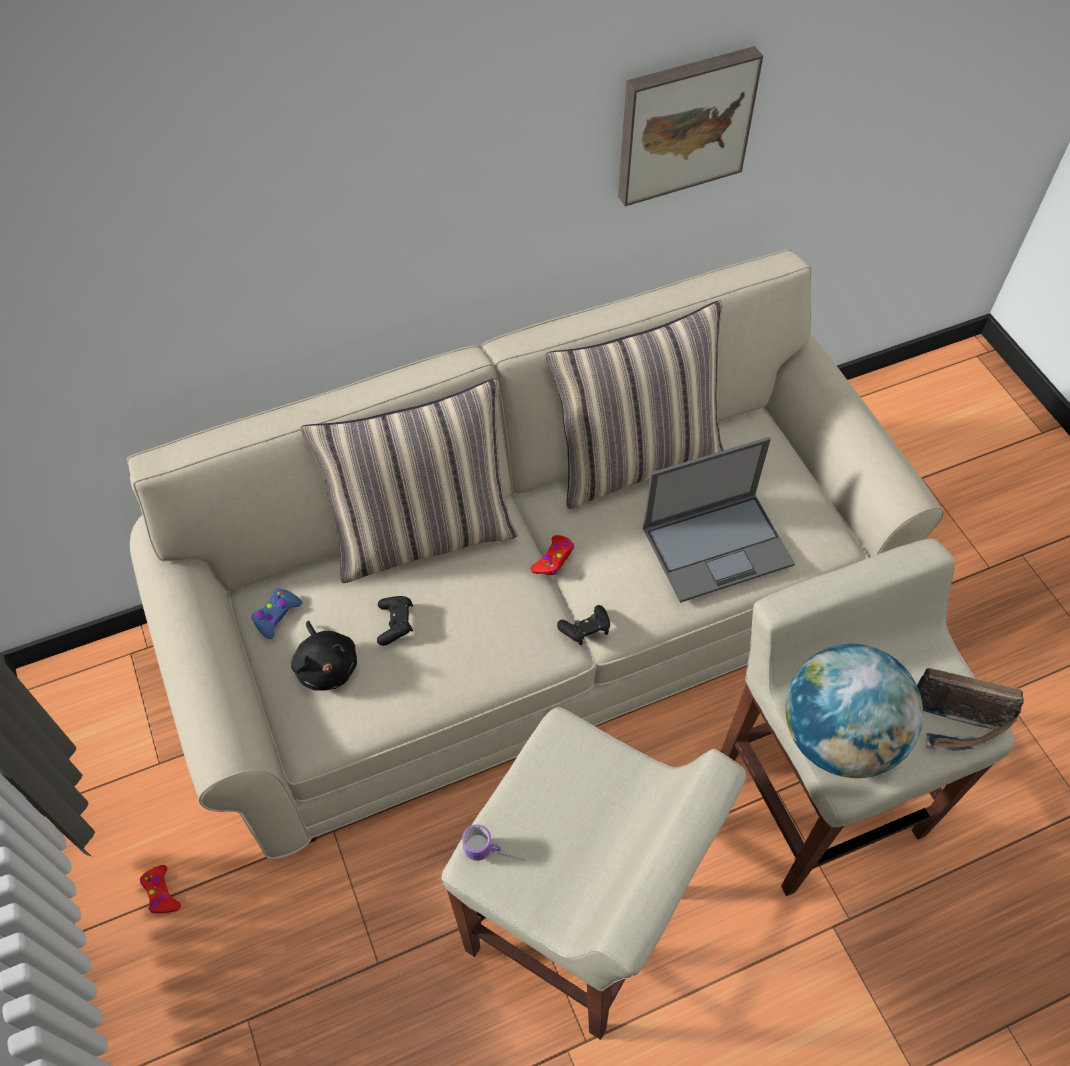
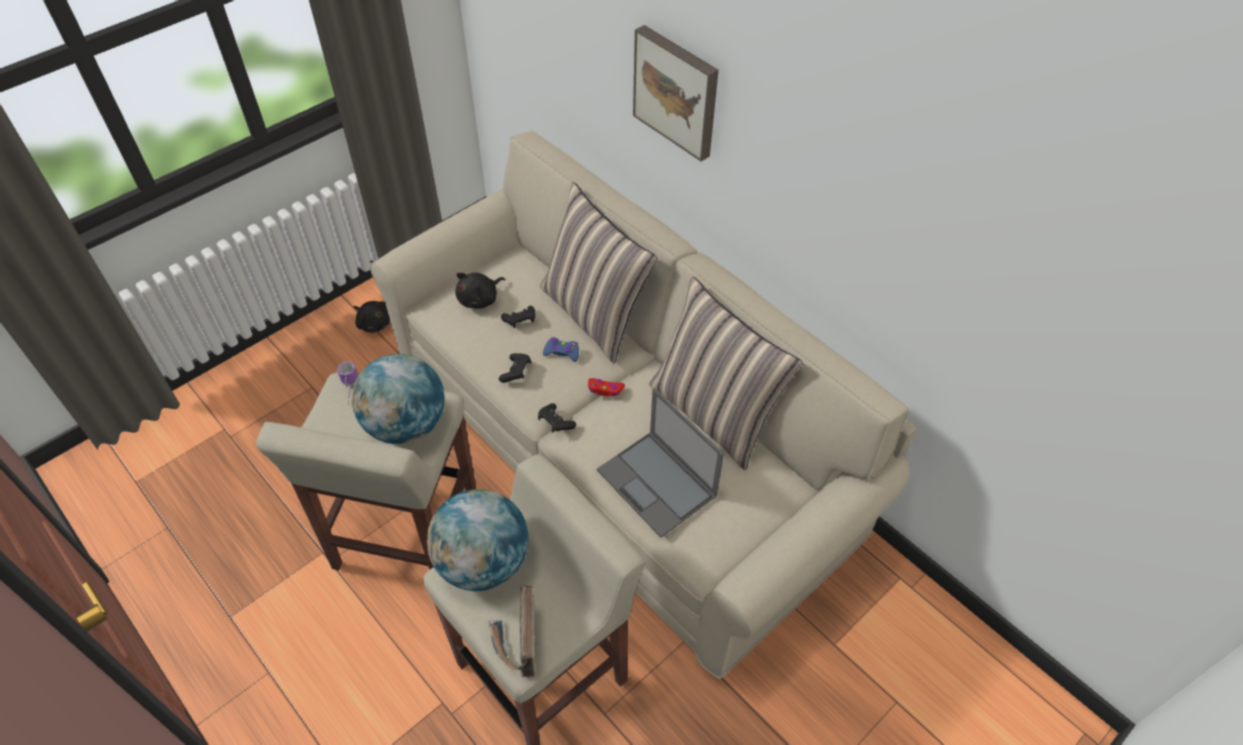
camera: 70 degrees right, 5 degrees down
red game controller [140,865,181,913] -> black plush toy [354,301,390,333]
blue game controller [252,589,302,639] -> blue game controller moved to [543,337,579,362]
picture [618,46,763,206] -> picture moved to [633,25,719,162]
none -> globe [352,354,445,444]
none -> black game controller [499,353,531,383]

